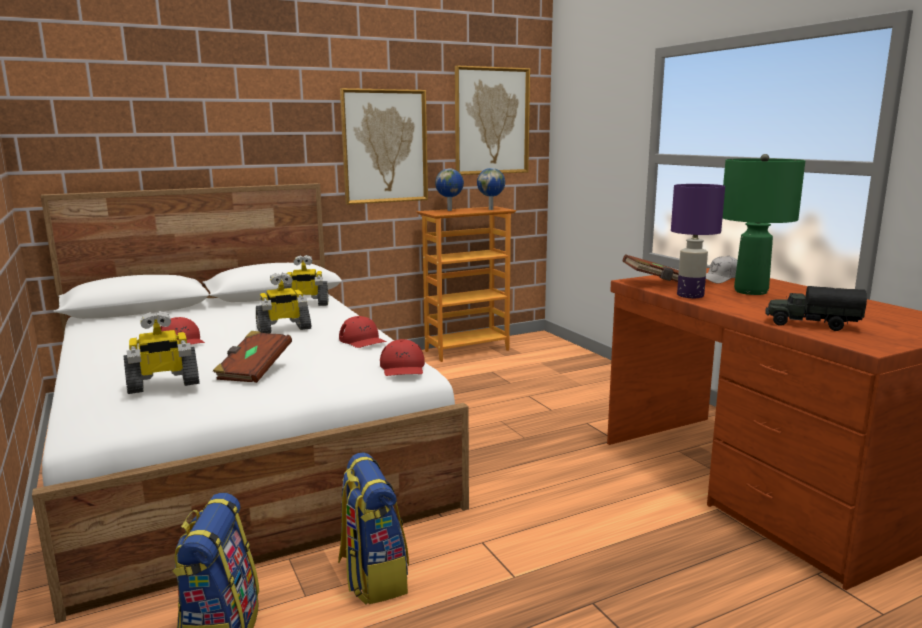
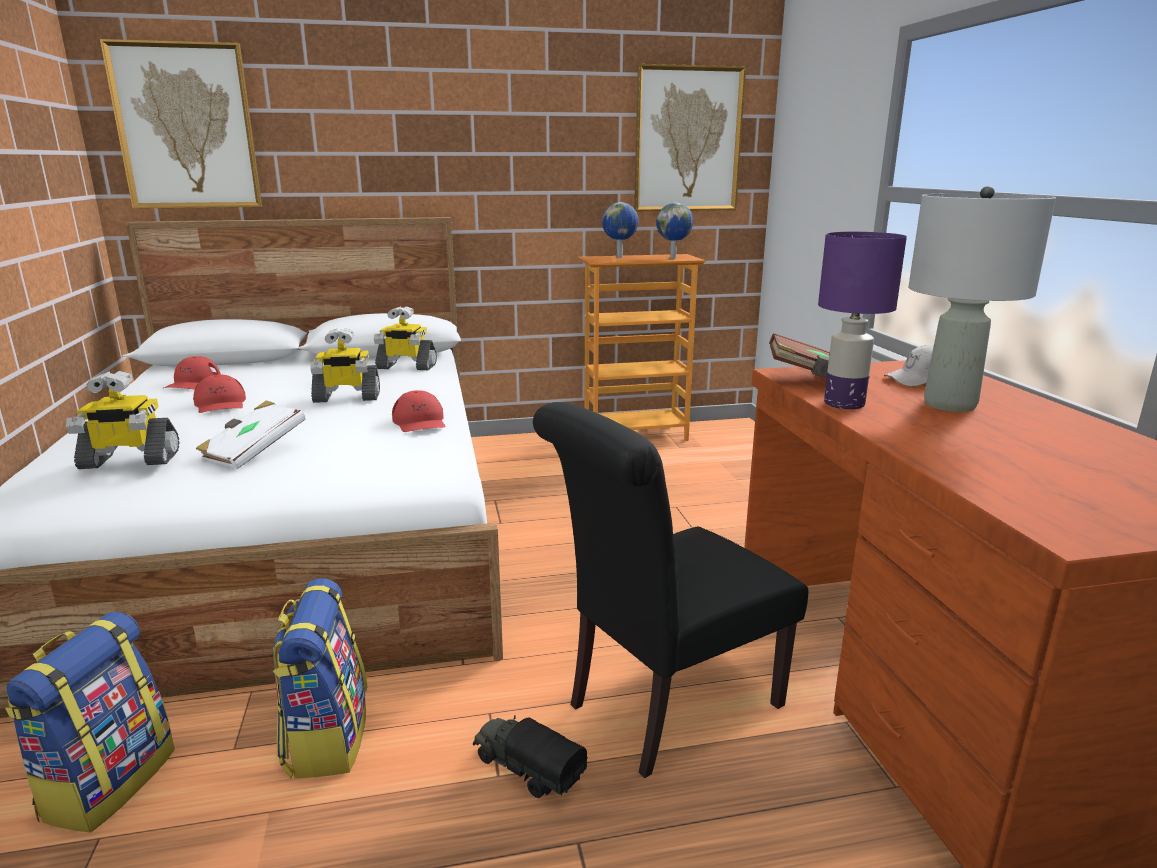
camera: 15 degrees right, 5 degrees up
brown book [213,331,292,383] -> white book [196,401,306,469]
picture [340,88,428,205] -> picture moved to [100,39,262,209]
red cap [380,339,425,376] -> red cap moved to [164,356,221,389]
green table lamp [723,154,805,295] -> grey table lamp [908,186,1056,412]
toy truck [765,286,867,331] -> toy truck moved to [473,715,587,798]
none -> black chair [533,402,808,778]

